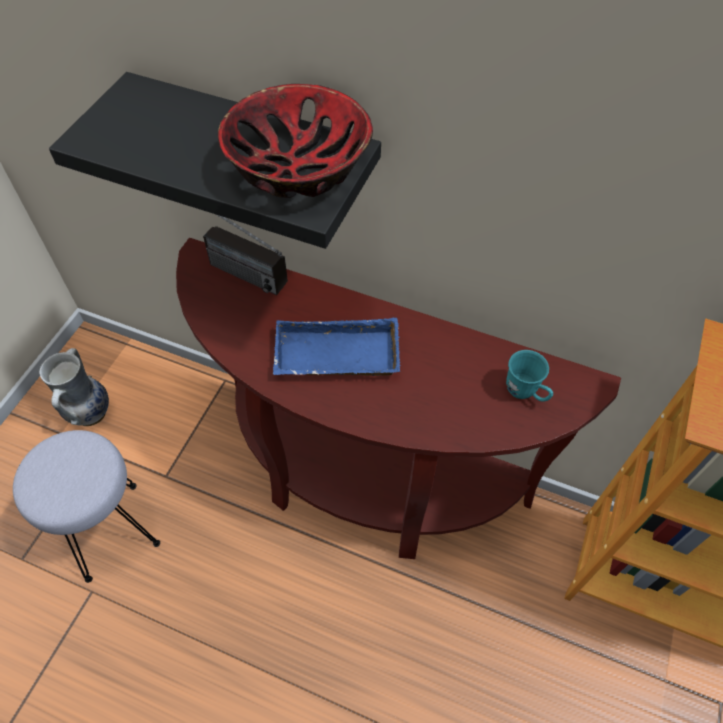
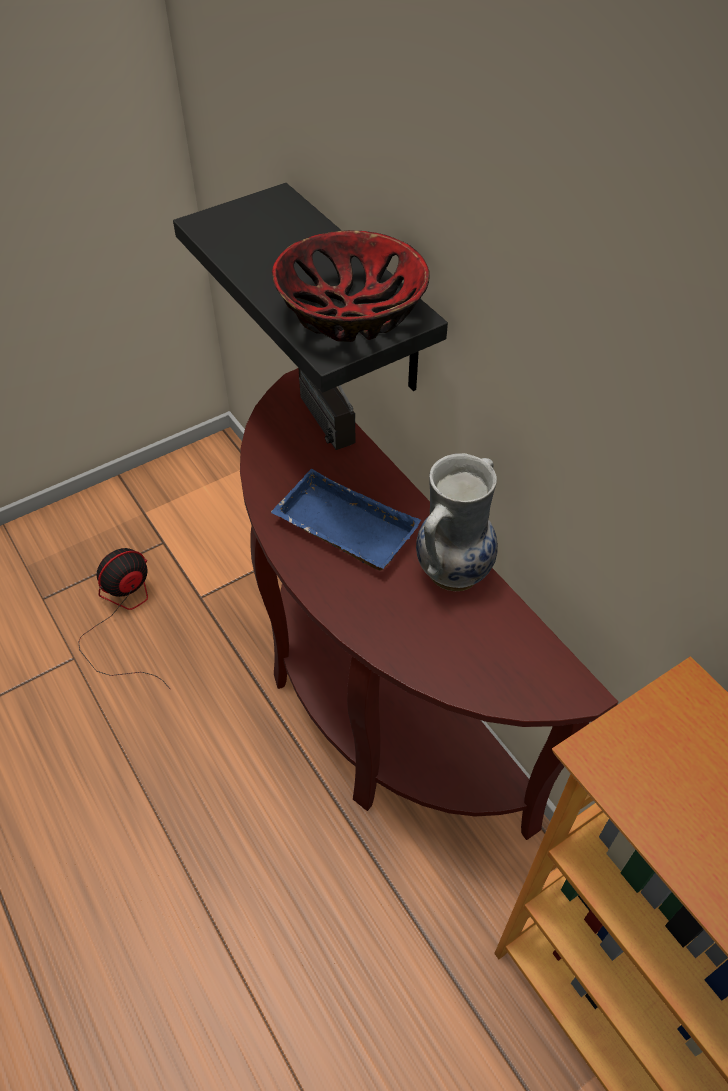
camera: 35 degrees right, 5 degrees down
grey stool [13,430,160,583] -> fan [78,548,171,690]
vase [39,348,109,426] -> vase moved to [416,453,498,591]
turquoise mug [506,350,553,402] -> none

